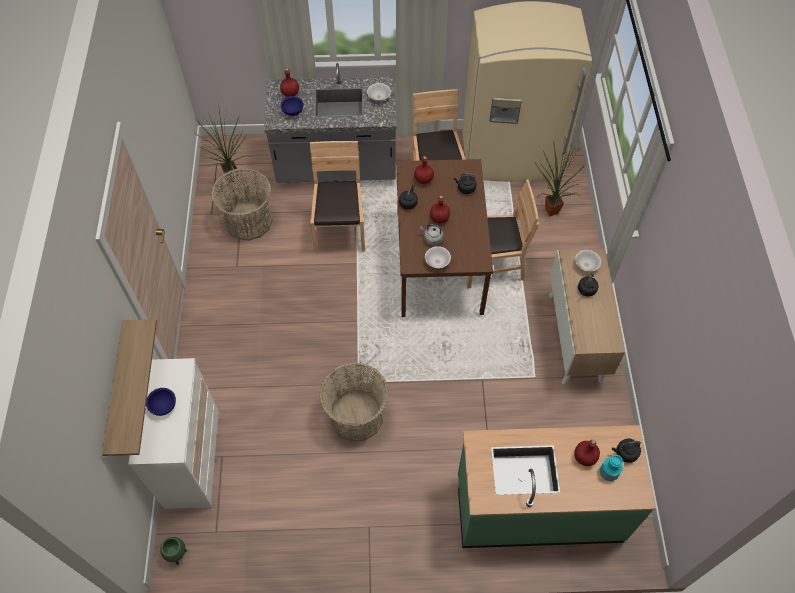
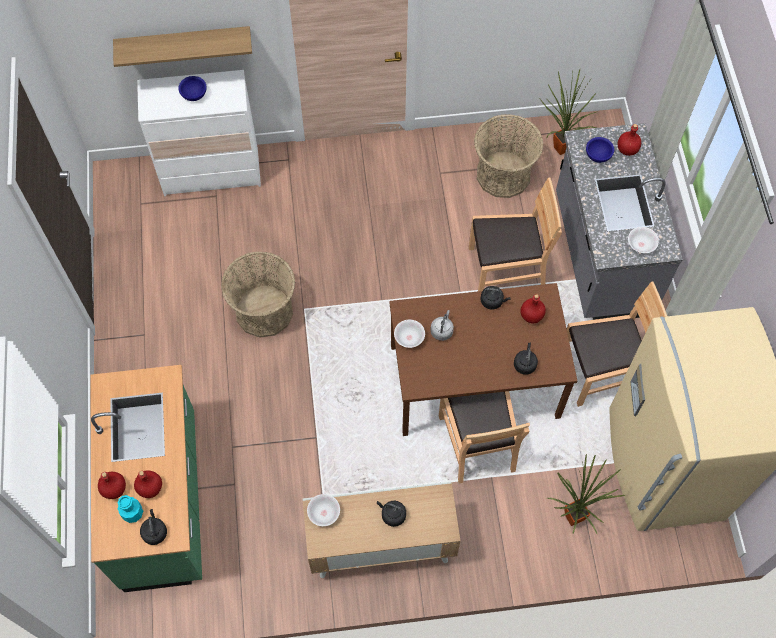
camera: 85 degrees right, 5 degrees up
green planter [160,537,187,565] -> none
red bottle [430,196,450,223] -> red bottle moved to [98,472,126,499]
white bowl [575,250,601,271] -> white bowl moved to [307,494,340,526]

